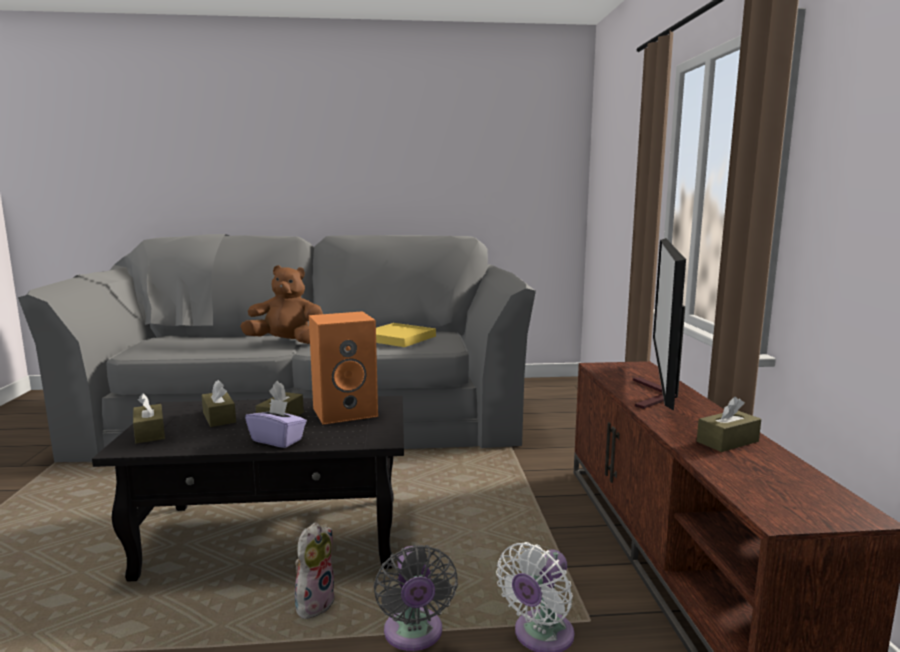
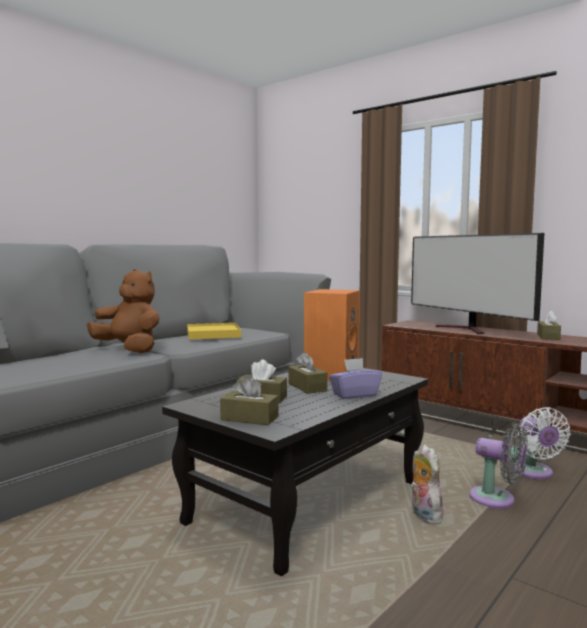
camera: 45 degrees left, 5 degrees down
brown plush toy [240,265,323,344] -> brown plush toy turned 75 degrees clockwise [87,269,159,353]

